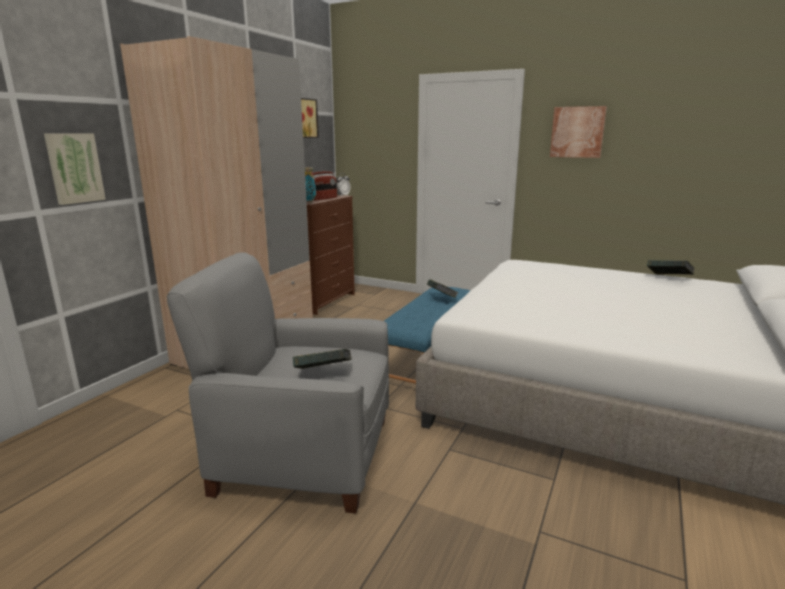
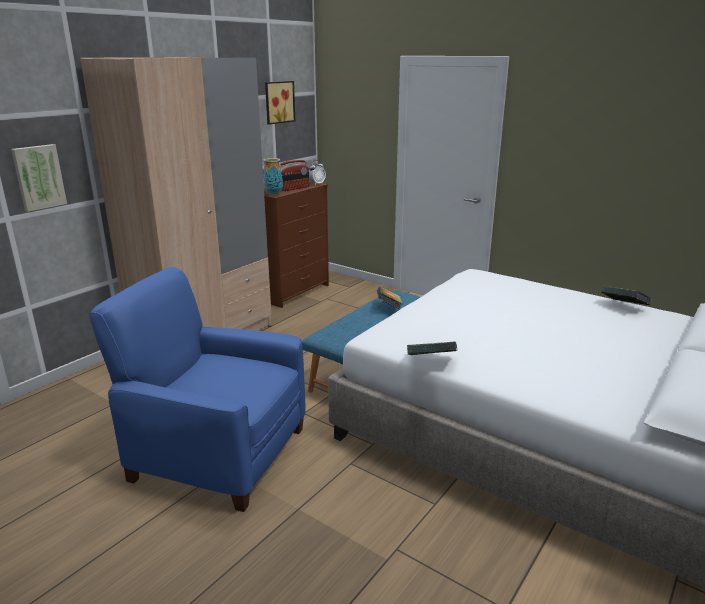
camera: 10 degrees right, 5 degrees up
grey armchair [167,252,389,514] -> blue armchair [89,267,306,512]
book [293,349,352,369] -> book moved to [407,342,457,355]
picture [550,106,607,158] -> none

